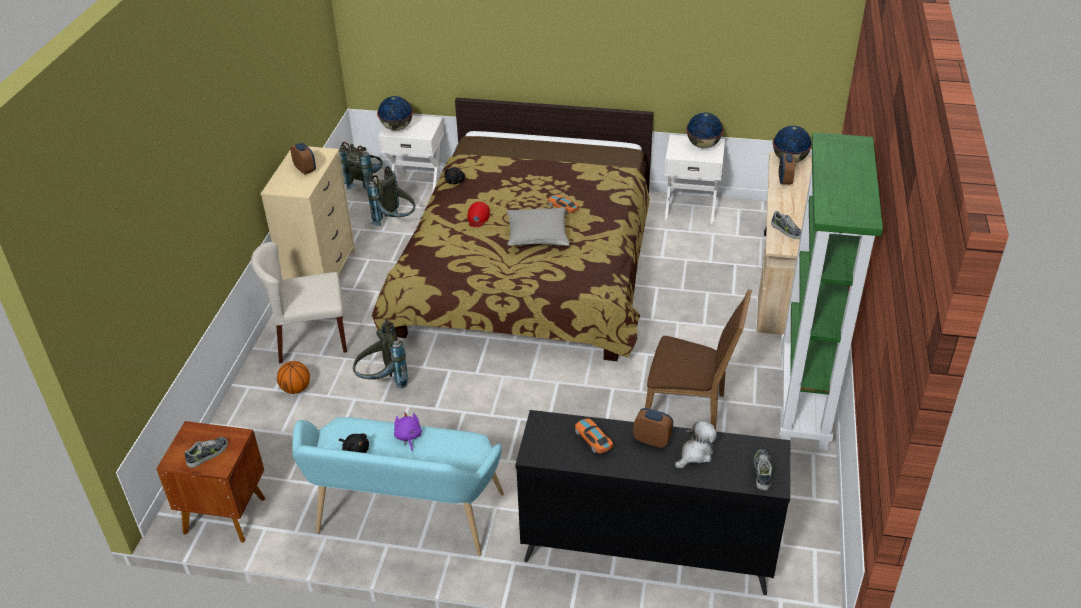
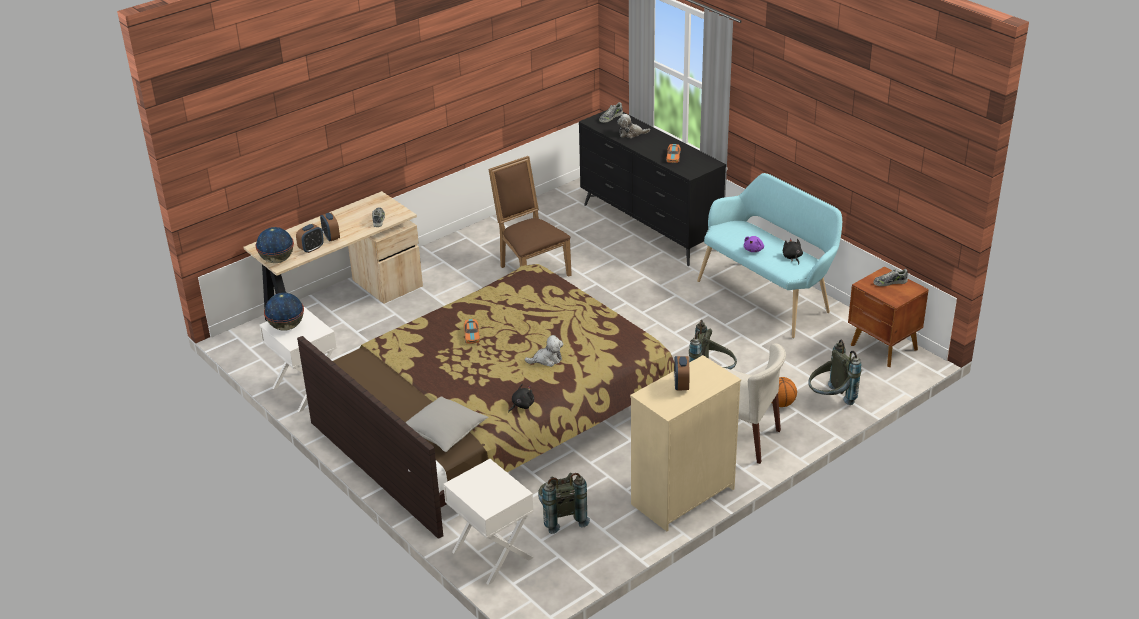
camera: 140 degrees left, 5 degrees down
grey backpack [339,142,383,194] -> grey backpack moved to [808,340,861,405]
globe [377,96,413,131] -> none
red cap [468,202,490,227] -> plush toy [525,335,564,367]
grey pillow [507,207,570,246] -> grey pillow moved to [405,396,489,452]
alarm clock [633,408,673,448] -> alarm clock moved to [320,213,340,242]
green bookcase [780,132,883,450] -> none

